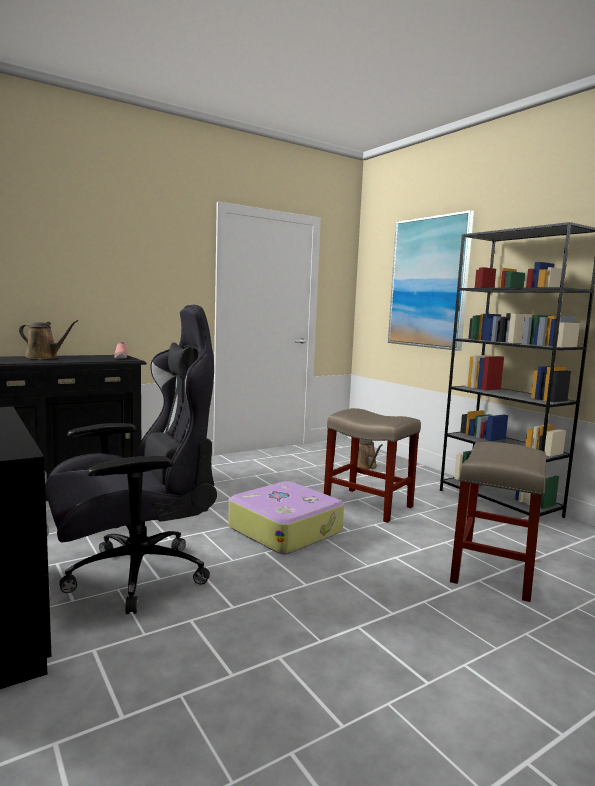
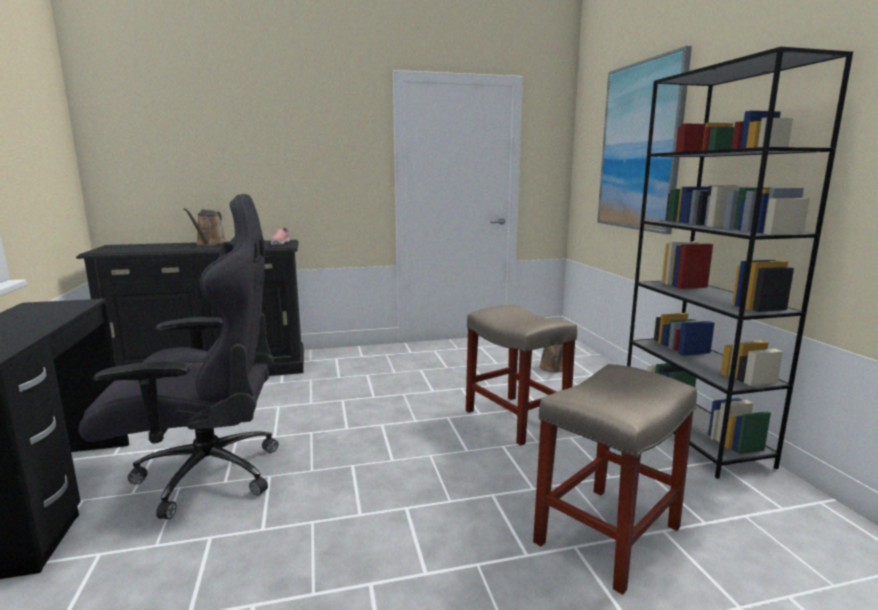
camera: 20 degrees right, 5 degrees up
brown watering can [19,320,78,359] -> brown watering can turned 60 degrees clockwise [184,208,227,246]
suitcase [228,481,344,554] -> none

